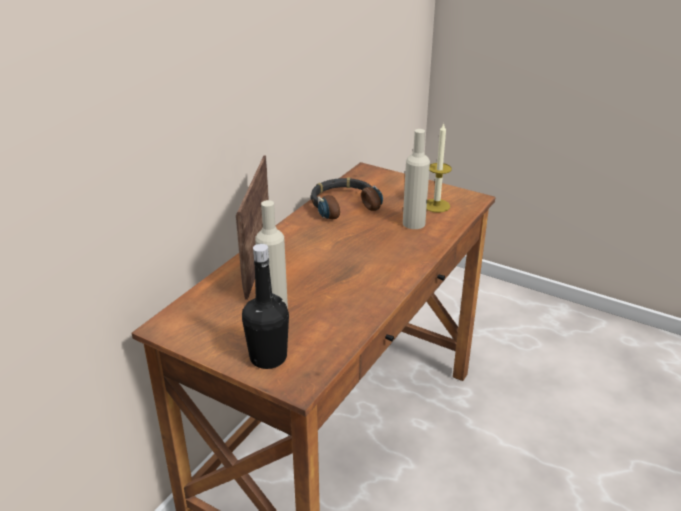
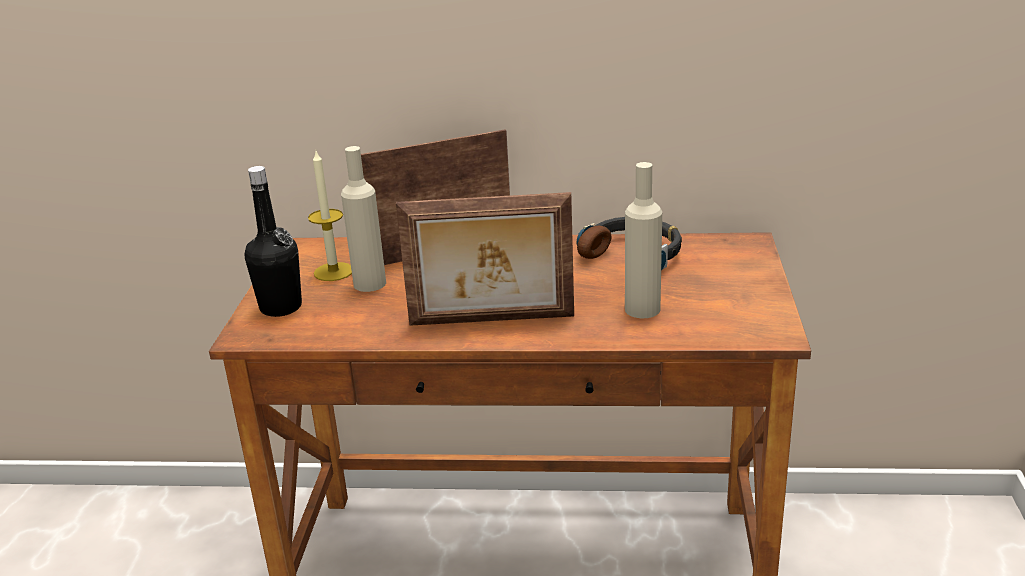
camera: 65 degrees right, 5 degrees down
candle [426,122,452,213] -> candle moved to [308,151,352,281]
none -> picture frame [396,192,574,326]

